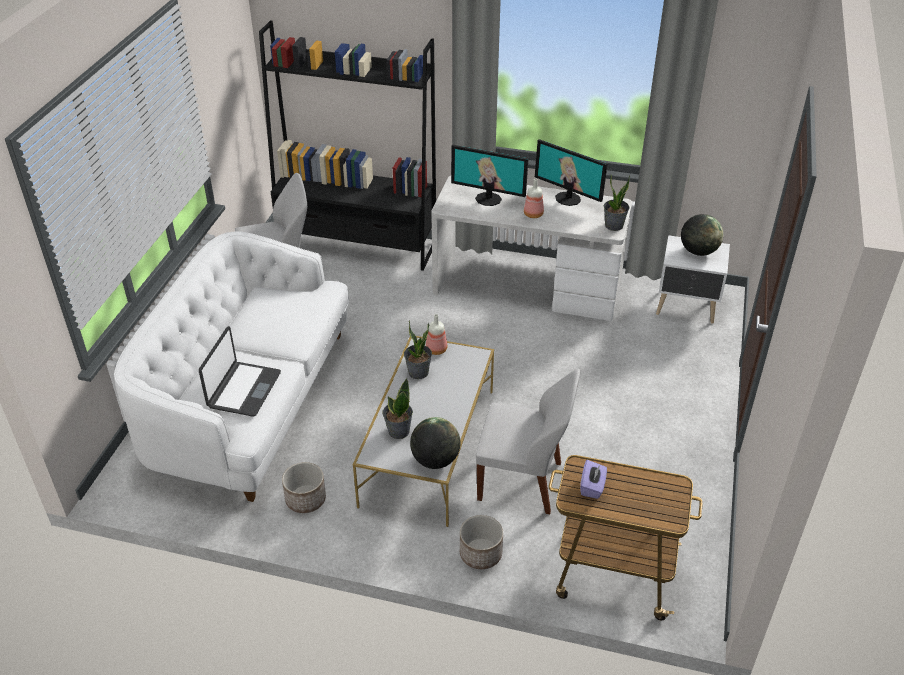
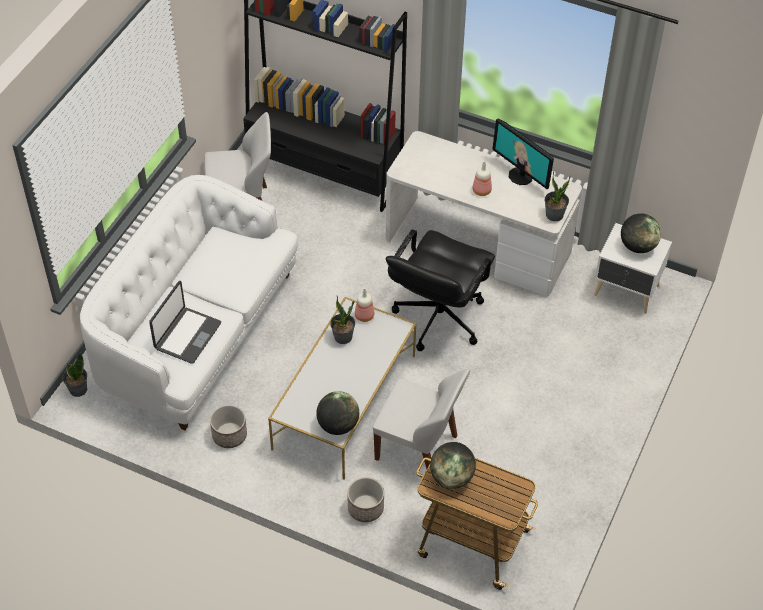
camera: 10 degrees right, 10 degrees up
potted plant [382,379,413,439] -> potted plant moved to [62,352,87,397]
monitor [451,145,528,206] -> none
purple tissue box [580,460,607,499] -> globe [430,442,476,489]
none -> black office chair [386,229,495,351]

